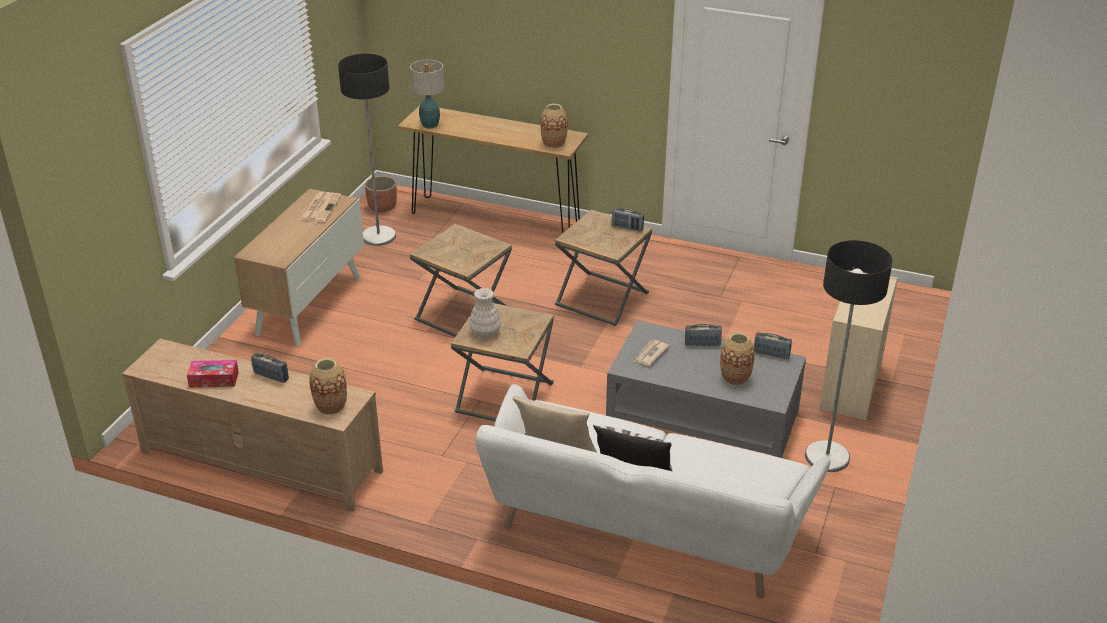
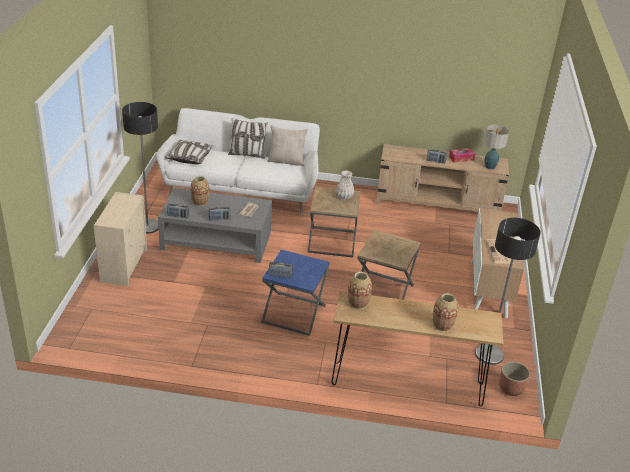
camera: 165 degrees right, 0 degrees up
vase [309,358,347,415] -> vase moved to [433,293,458,332]
table lamp [410,60,444,129] -> table lamp moved to [484,125,509,170]
brown side table [555,210,652,326] -> blue side table [261,250,330,336]
none -> pillow [165,140,214,164]

